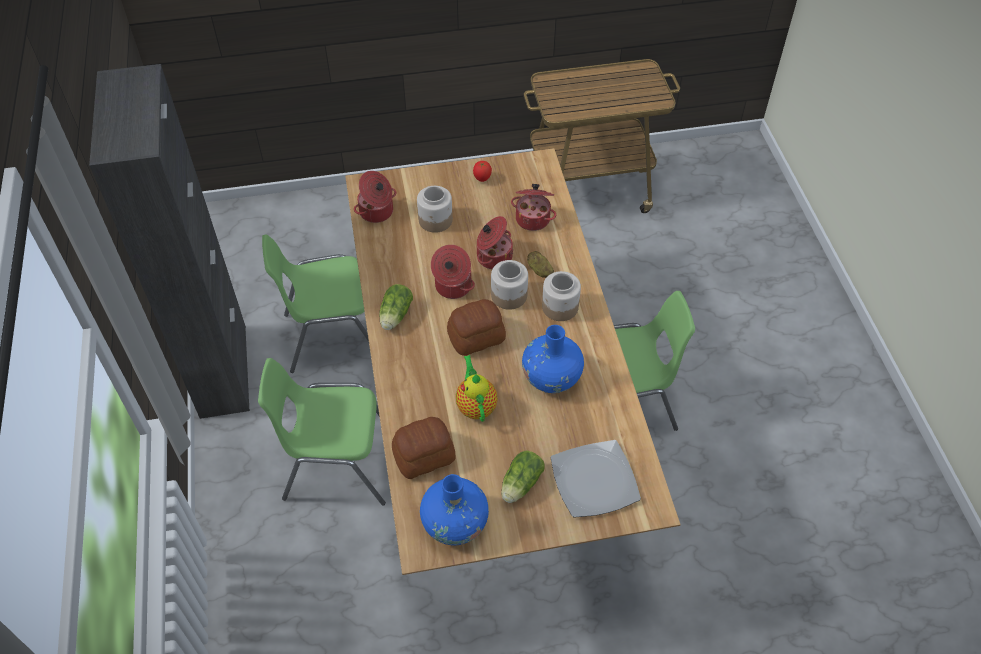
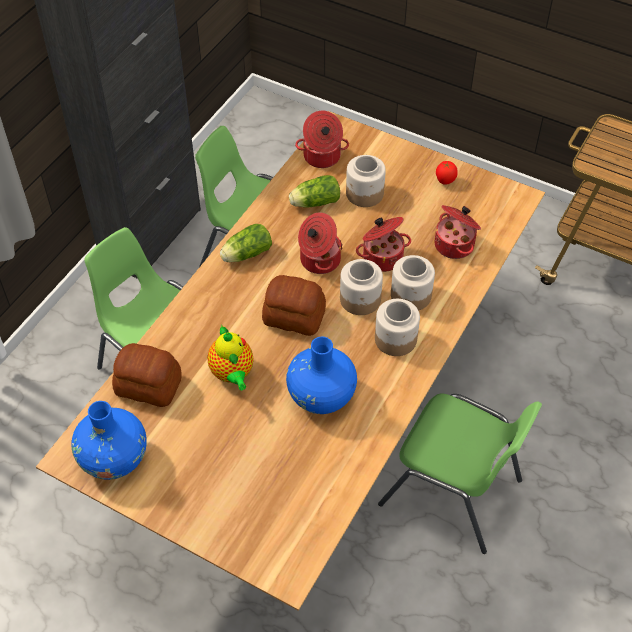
camera: 40 degrees right, 0 degrees up
teapot [456,355,498,422] -> teapot turned 135 degrees clockwise [207,325,254,390]
lettuce [501,451,545,503] -> lettuce moved to [289,175,340,207]
potato [527,251,554,278] -> jar [391,255,435,311]
plate [551,440,641,518] -> none

